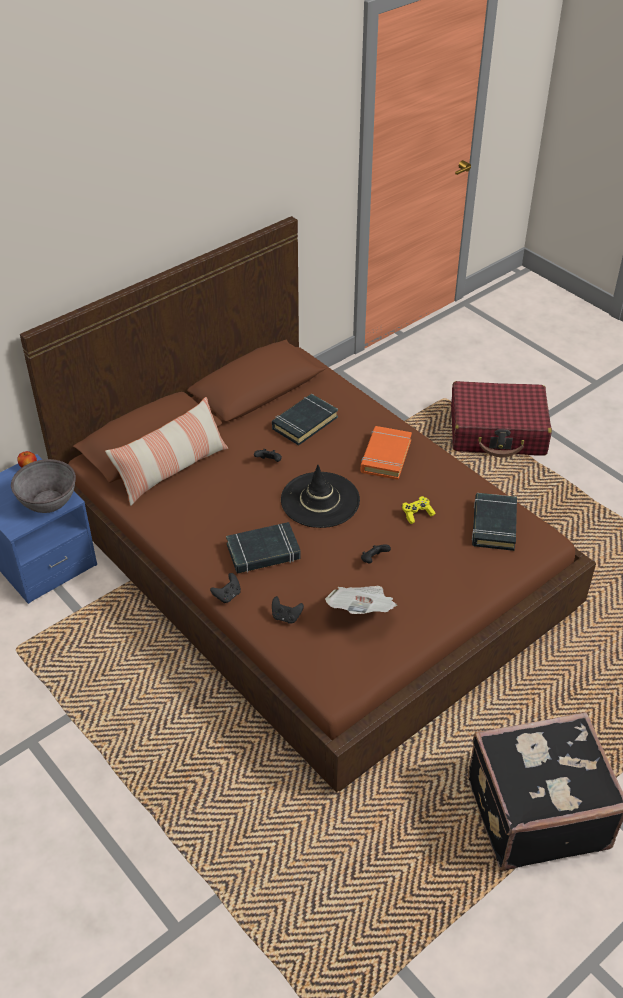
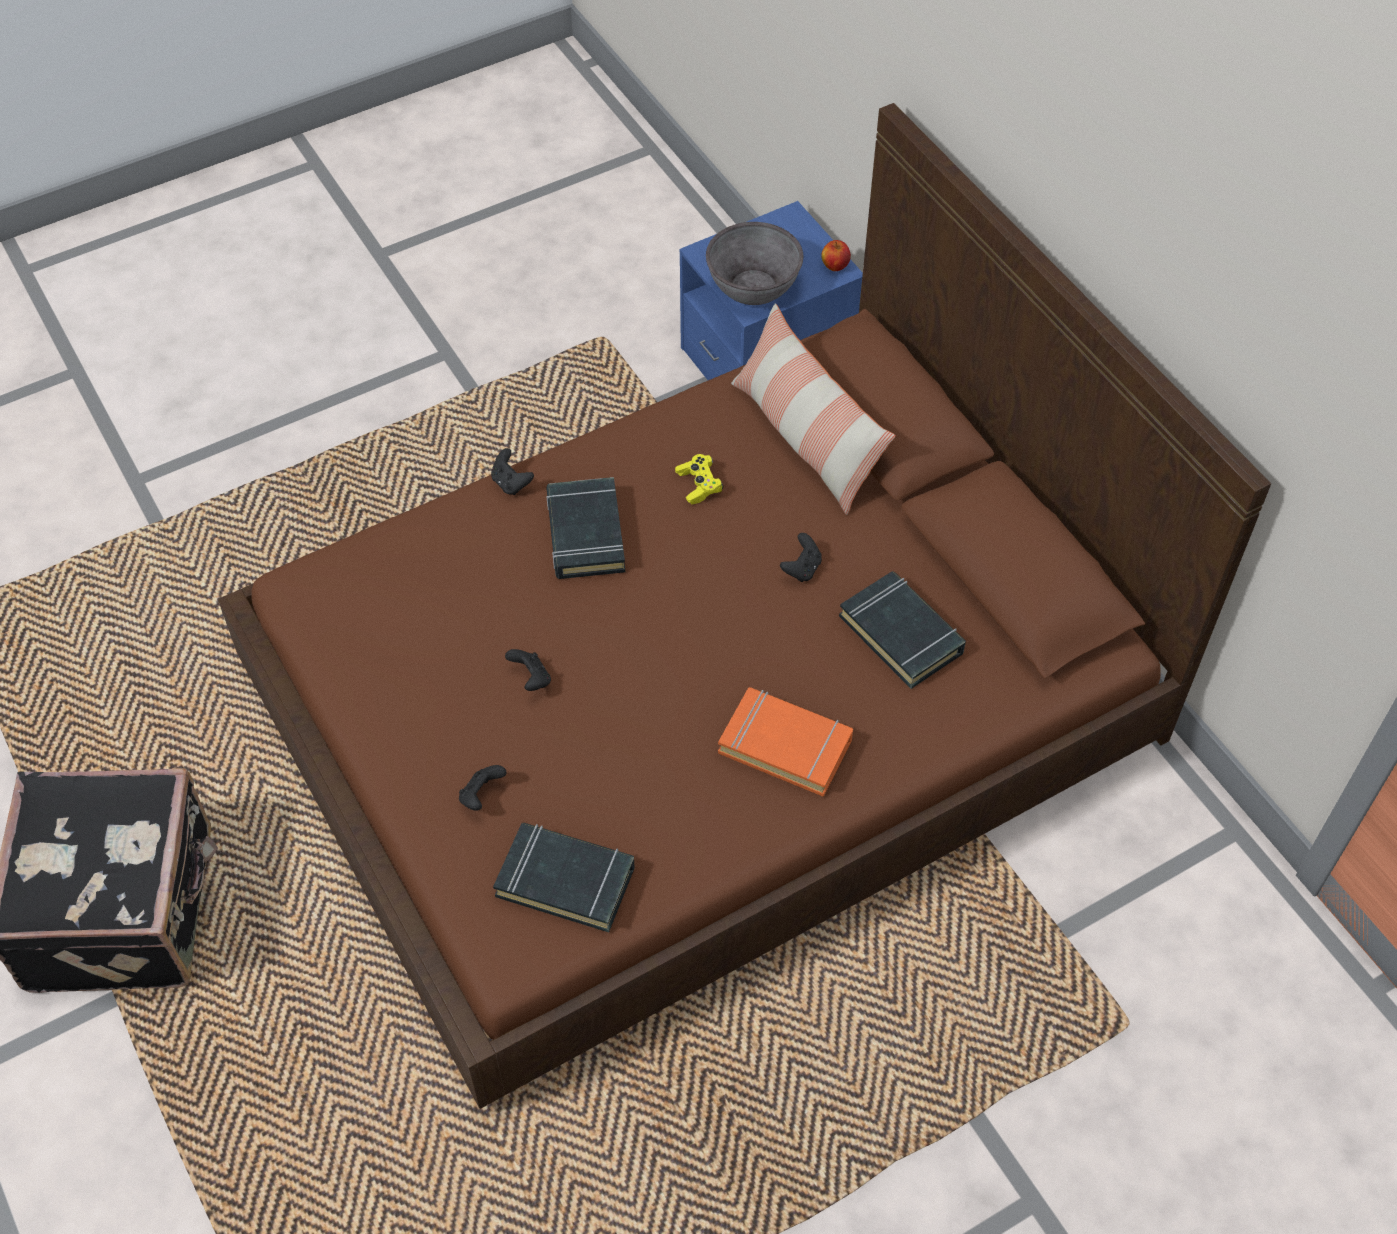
camera: 100 degrees right, 10 degrees up
black game controller [272,596,304,623] -> black game controller moved to [459,765,506,811]
black hat [281,465,360,528] -> none
newspaper [325,586,397,614] -> none
yellow game controller [402,496,435,524] -> yellow game controller moved to [675,454,724,505]
red suitcase [451,381,552,457] -> none

